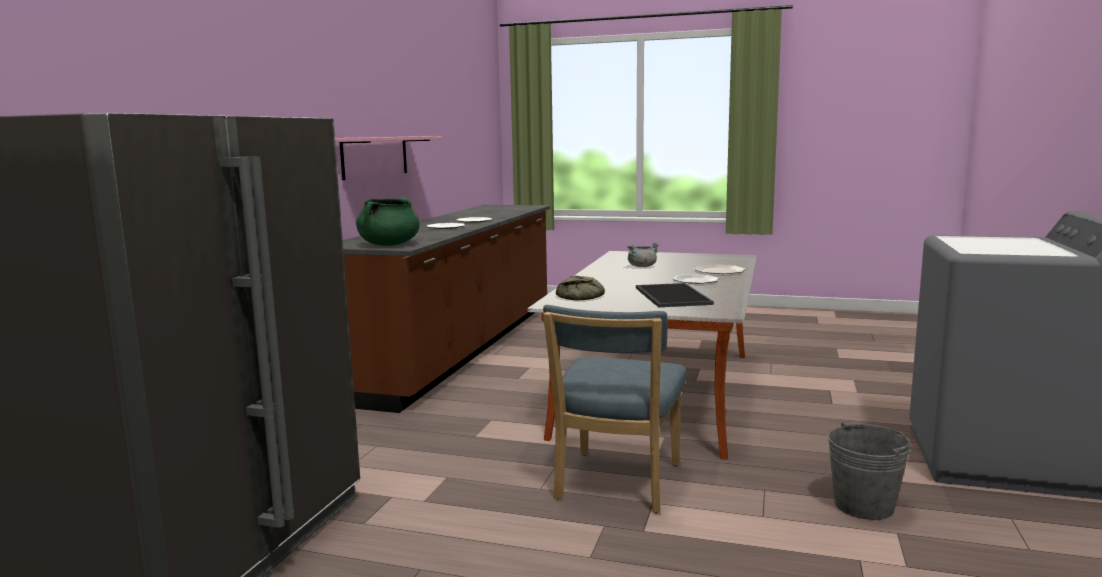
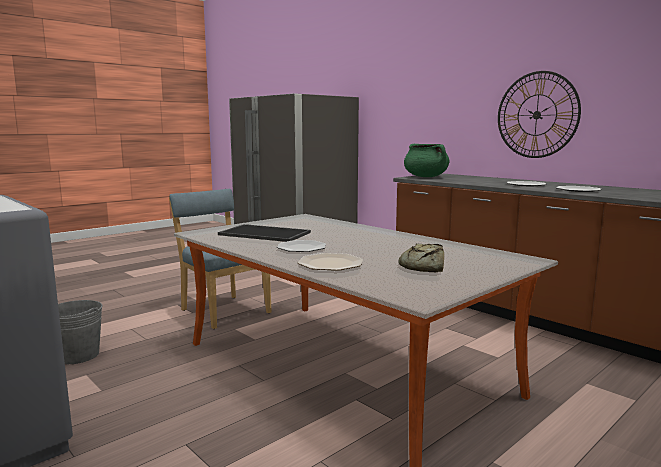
camera: 120 degrees right, 0 degrees up
pink shelf [335,136,442,180] -> wall clock [498,71,581,158]
bread [556,276,605,300] -> bread moved to [399,244,444,272]
grey cooking pot [627,242,660,267] -> none

